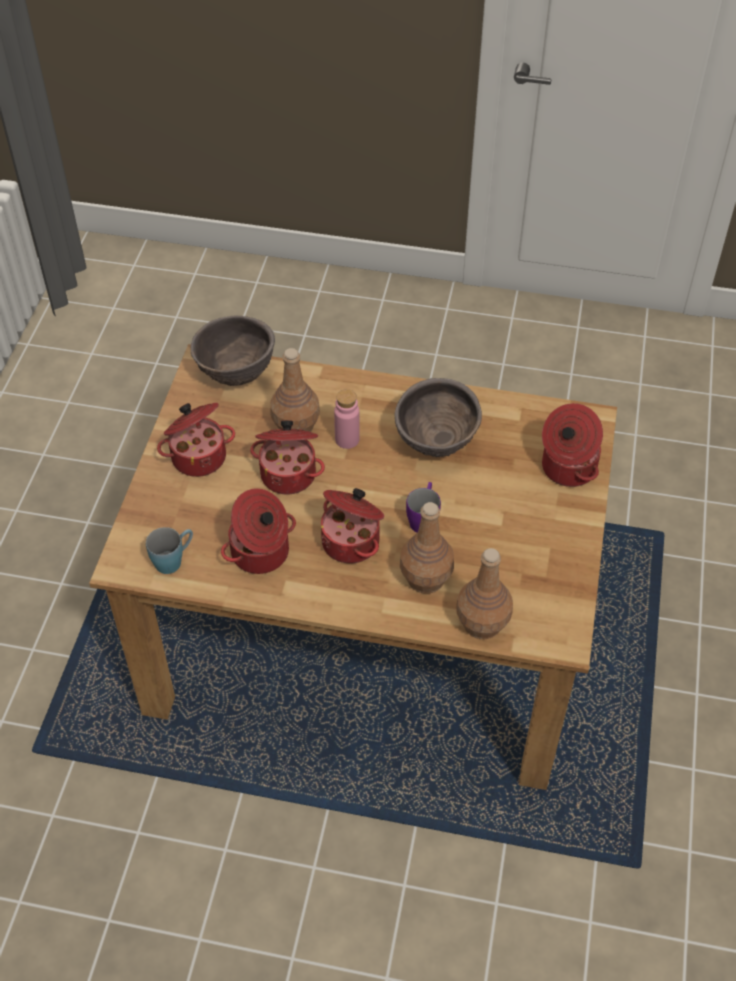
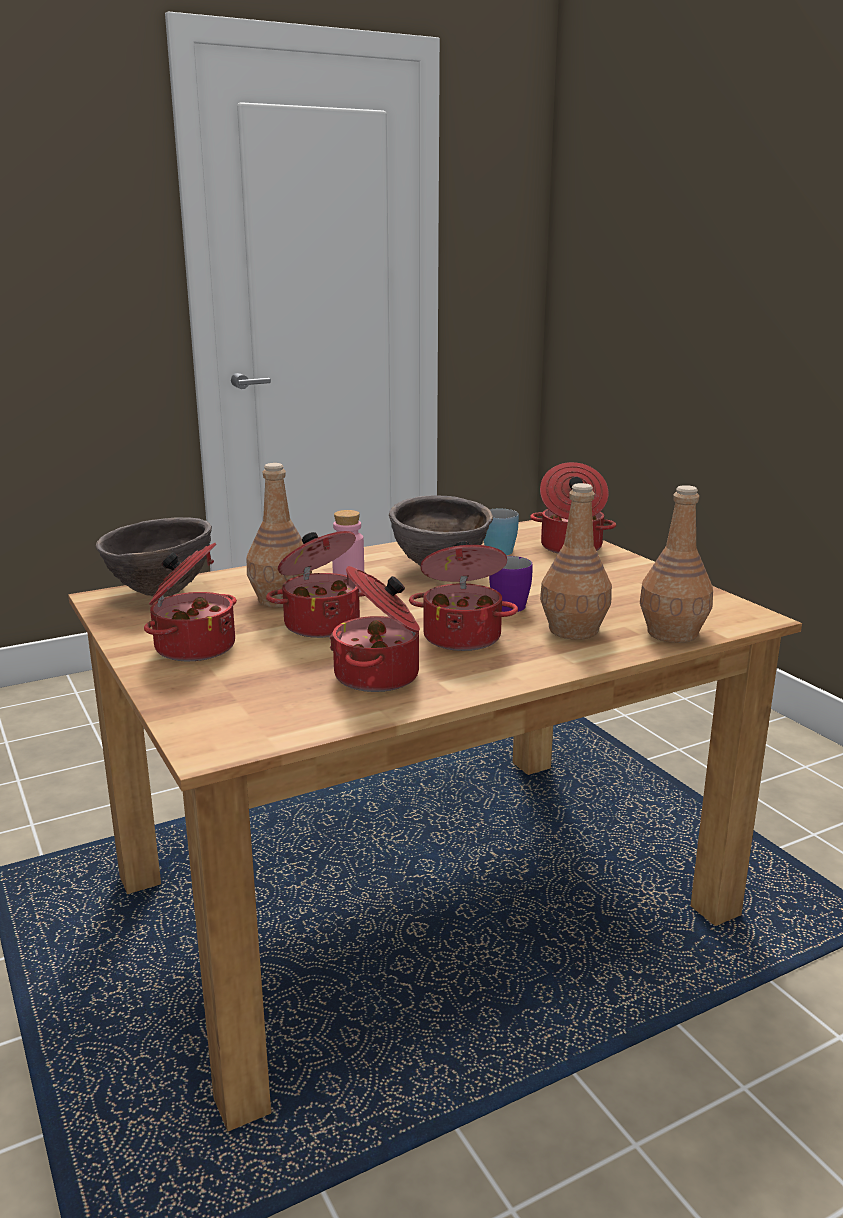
camera: 40 degrees left, 30 degrees down
blue mug [146,527,193,574] -> blue mug moved to [484,508,519,555]

